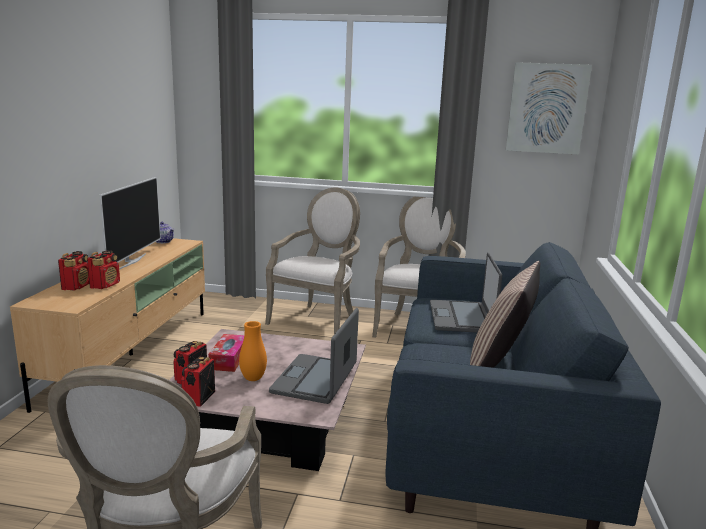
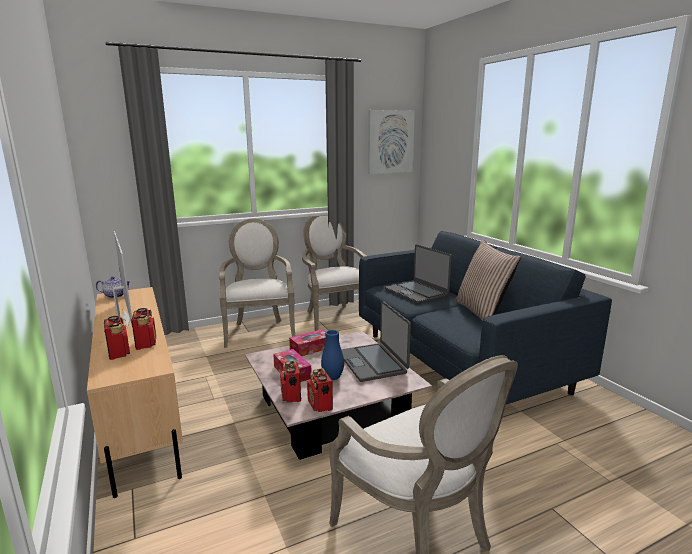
camera: 35 degrees left, 0 degrees up
orange vase [239,321,267,381] -> blue vase [321,330,344,380]
none -> tissue box [289,329,326,356]

